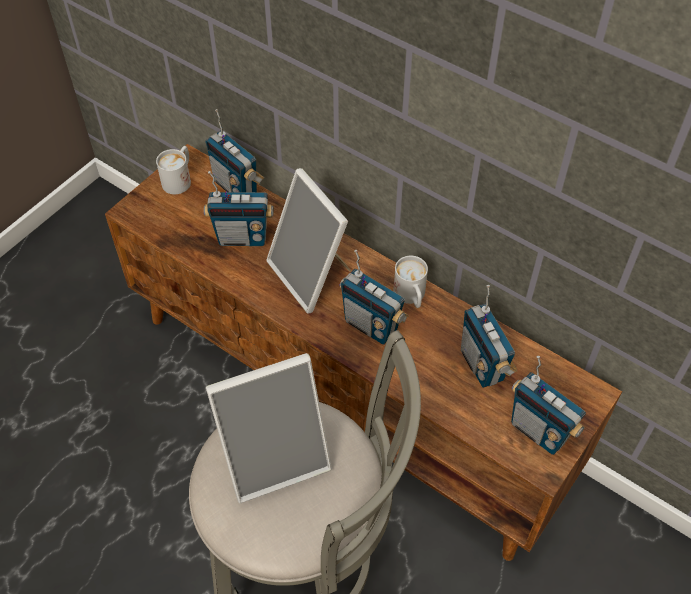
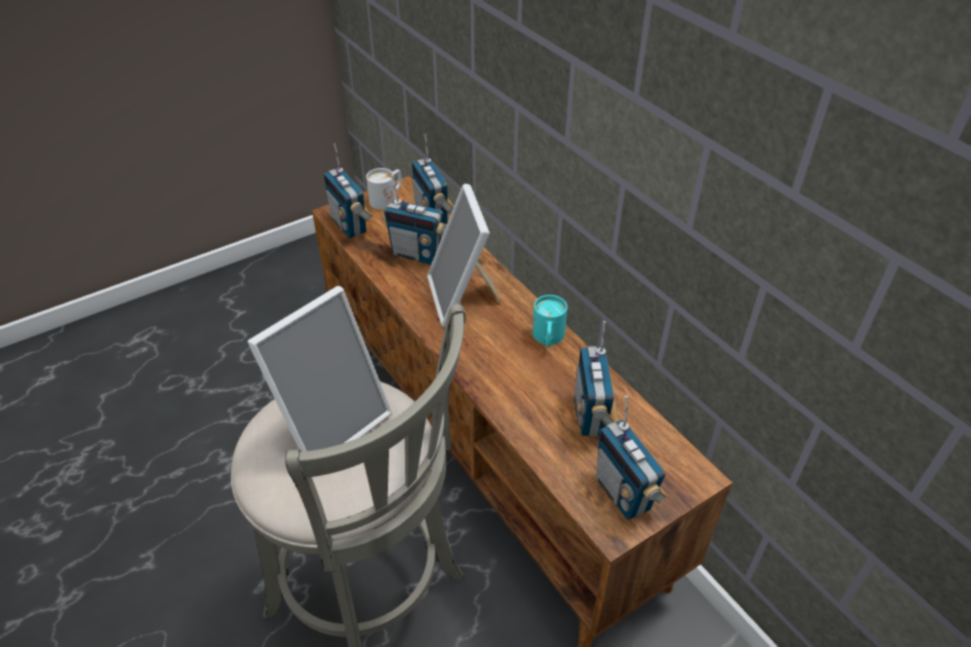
camera: 20 degrees right, 10 degrees down
picture frame [206,353,332,503] -> picture frame turned 45 degrees counterclockwise [248,286,392,452]
radio [340,250,409,345] -> radio moved to [323,143,373,238]
white mug [394,256,428,308] -> turquoise mug [533,295,567,347]

